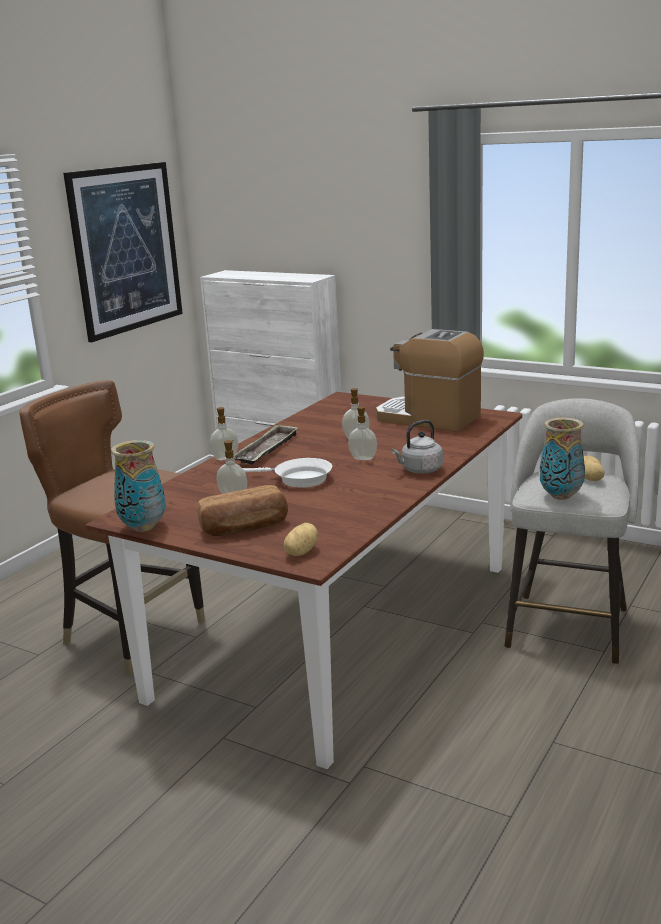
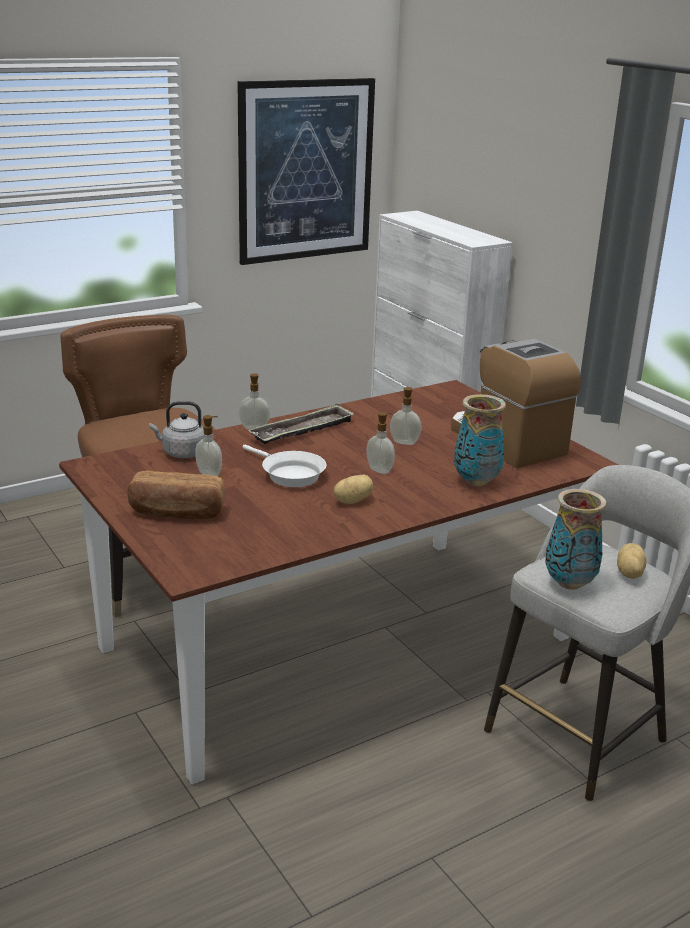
camera: 25 degrees right, 5 degrees up
vase [111,440,166,532] -> vase moved to [454,394,506,486]
potato [284,523,318,556] -> potato moved to [333,475,373,504]
grey kettle [392,420,443,474] -> grey kettle moved to [149,401,204,458]

